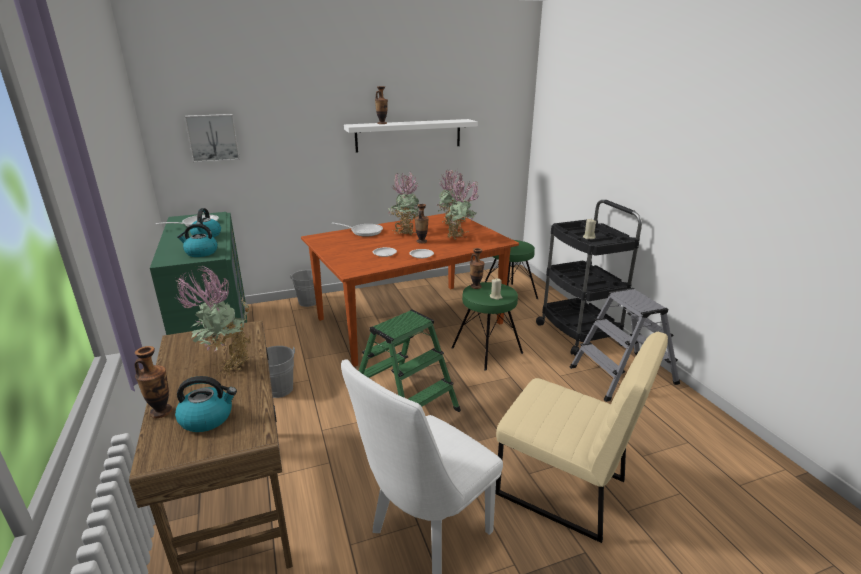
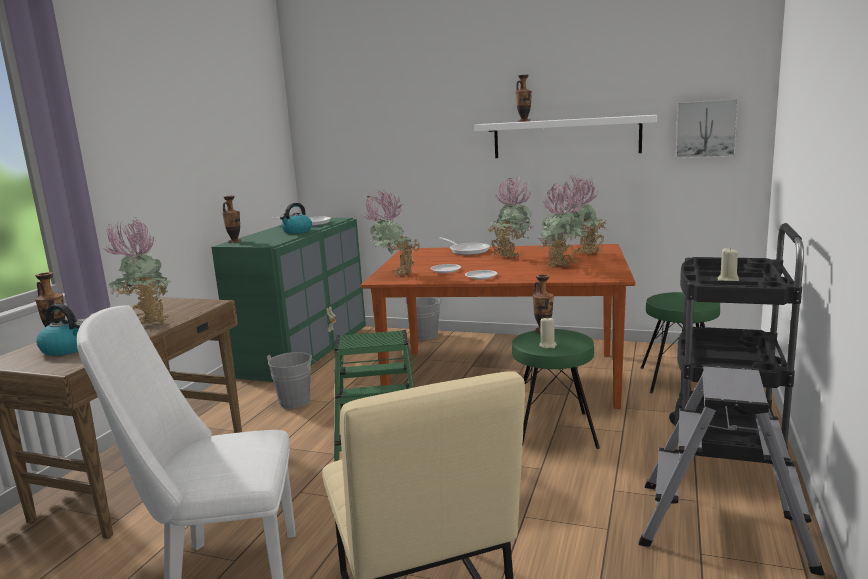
camera: 40 degrees right, 10 degrees down
kettle [177,224,218,257] -> none
picture [184,114,240,163] -> picture moved to [676,99,739,159]
vase [415,204,429,244] -> vase moved to [222,196,241,243]
none -> potted plant [364,190,420,277]

